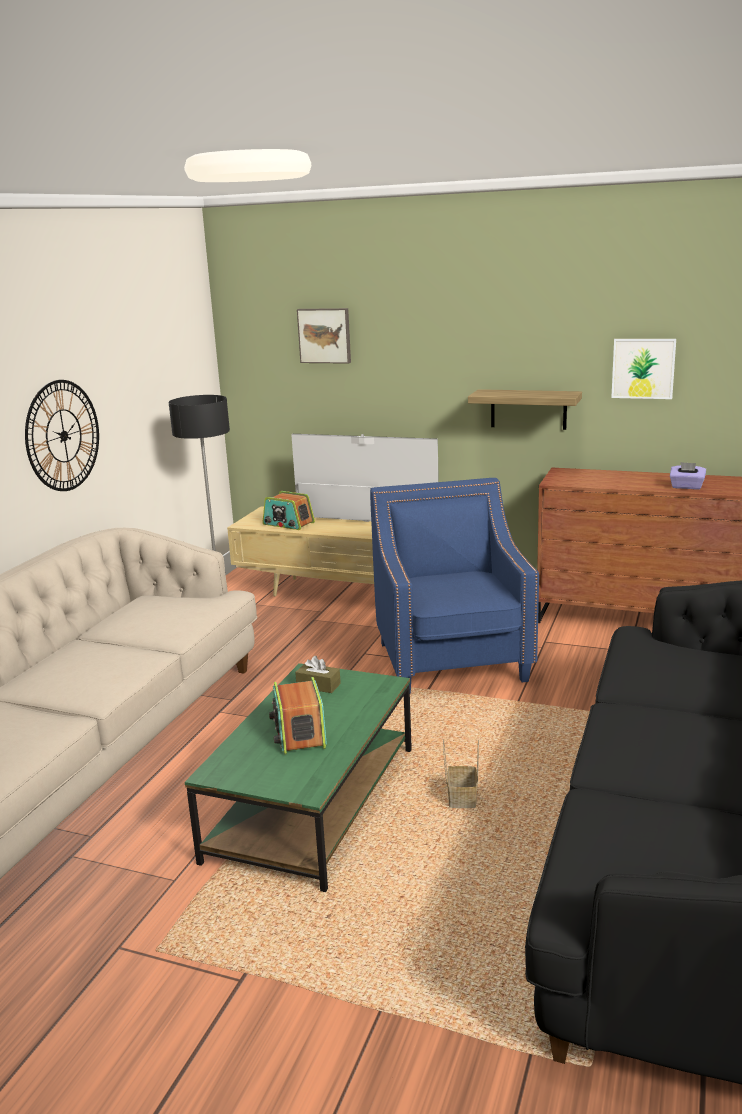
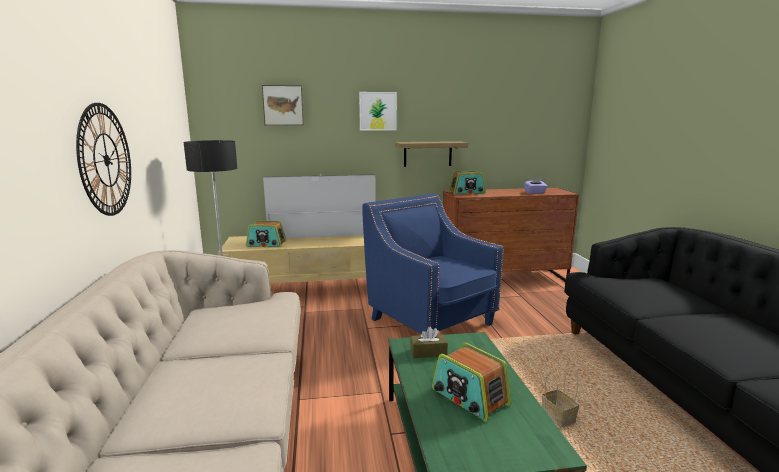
camera: 30 degrees left, 5 degrees down
picture [611,339,676,399] -> picture moved to [359,92,397,131]
none -> radio [449,171,486,195]

